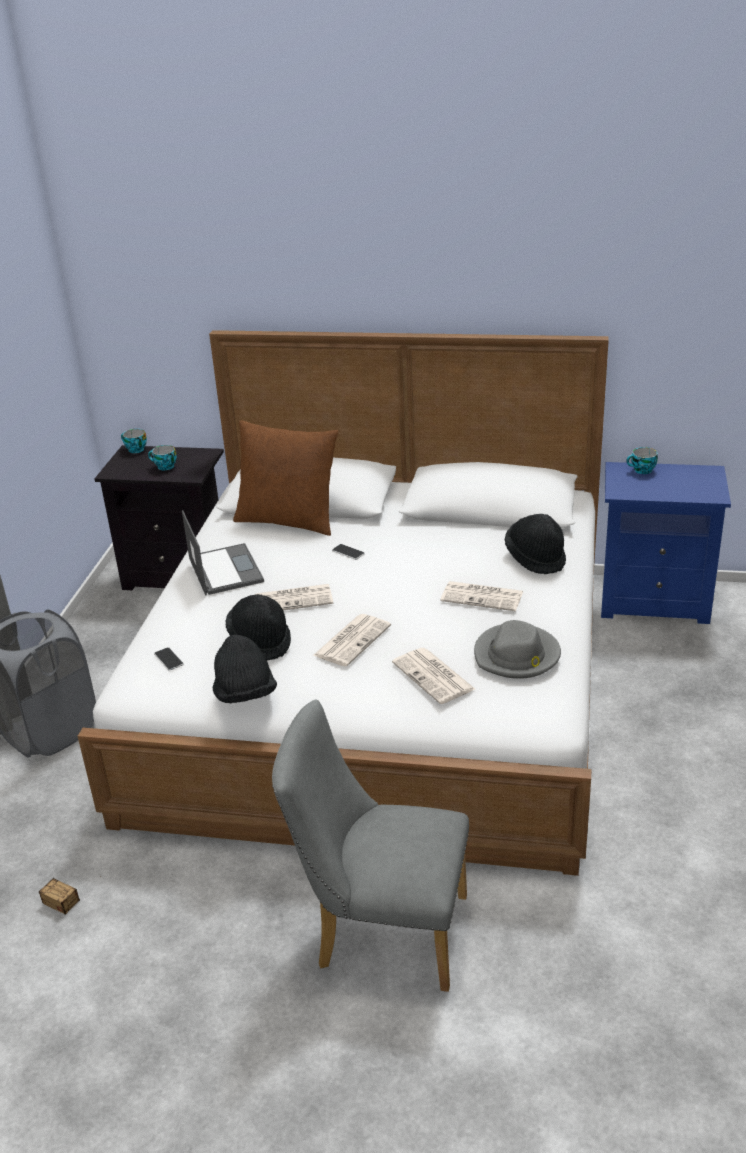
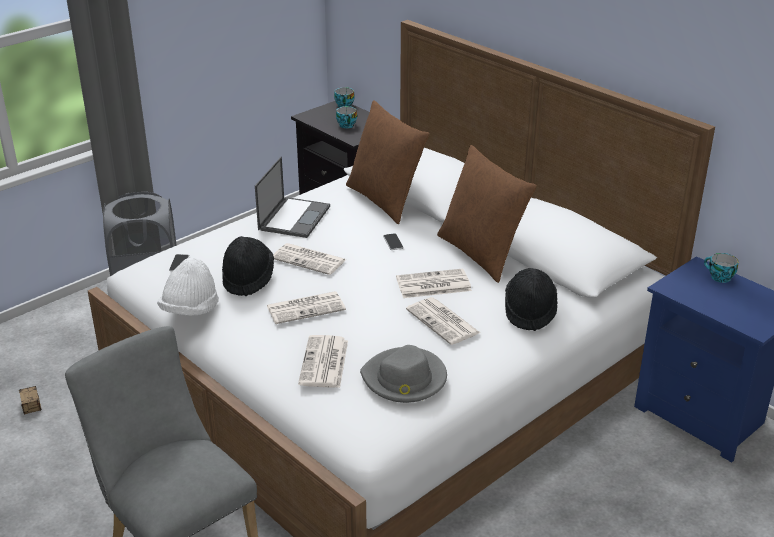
camera: 35 degrees right, 0 degrees up
black hat [212,634,277,703] -> white hat [157,258,219,316]
none -> newspaper [396,269,472,298]
none -> brown pillow [437,145,537,283]

